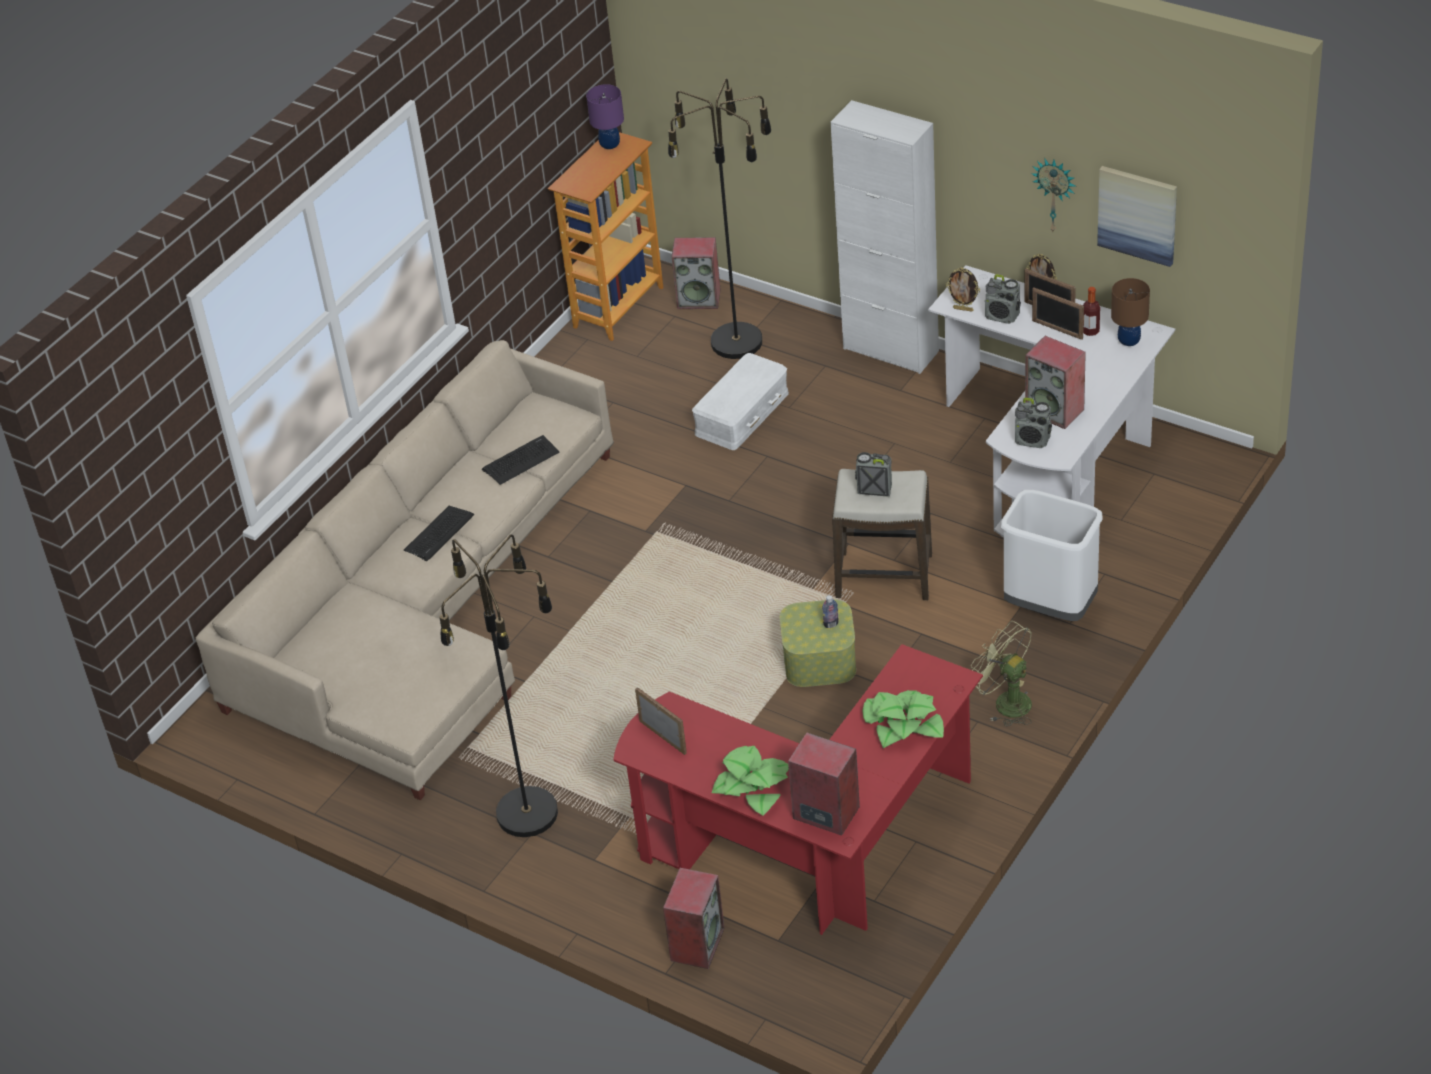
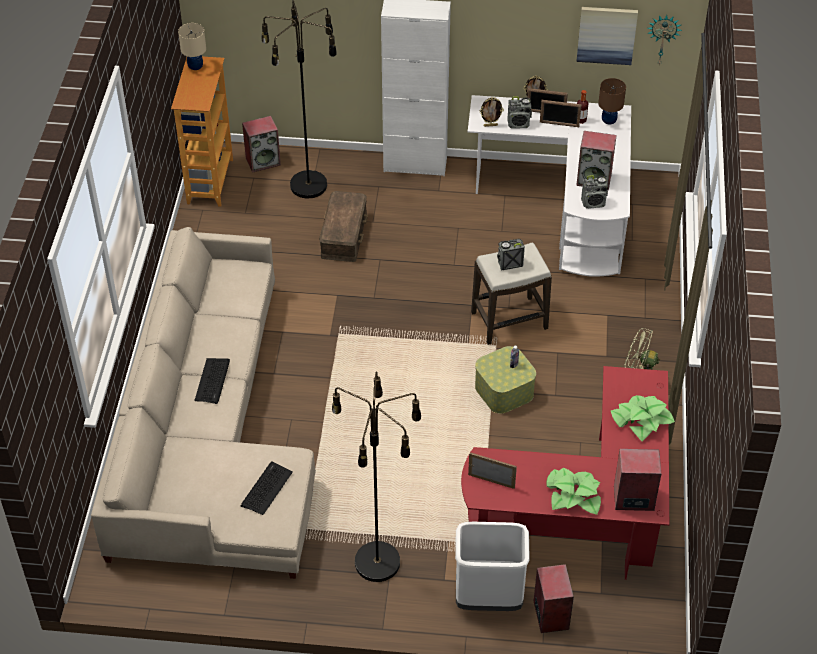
camera: 30 degrees left, 5 degrees up
keyboard [482,435,560,485] -> keyboard moved to [241,462,293,515]
purple table lamp [586,84,624,149] -> beige table lamp [178,23,206,70]
white storage box [692,353,789,450] -> brown storage box [319,191,368,262]
white trash can [1001,490,1103,621] -> white trash can moved to [455,522,530,611]
wall clock [1031,158,1077,232] -> wall clock moved to [647,15,682,65]

